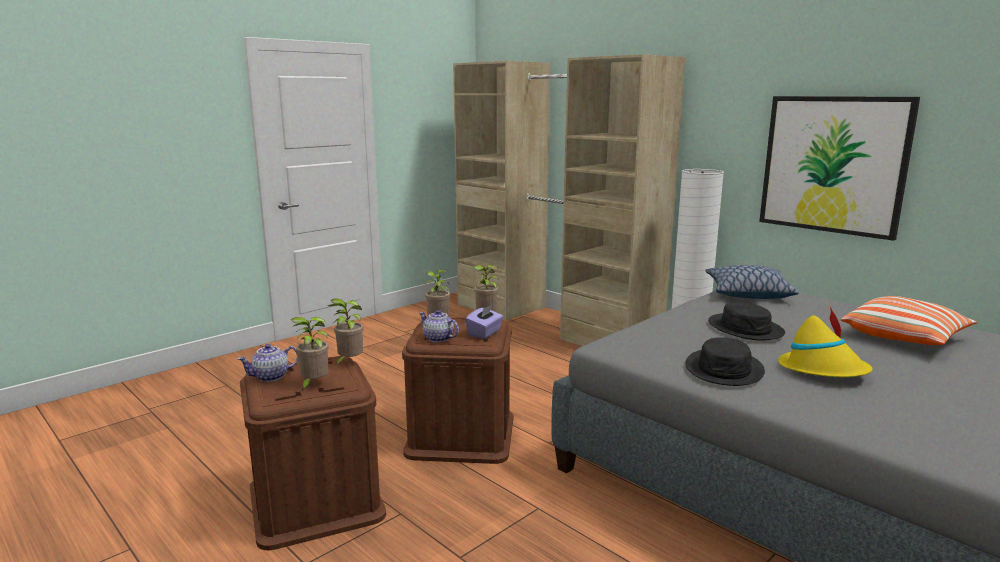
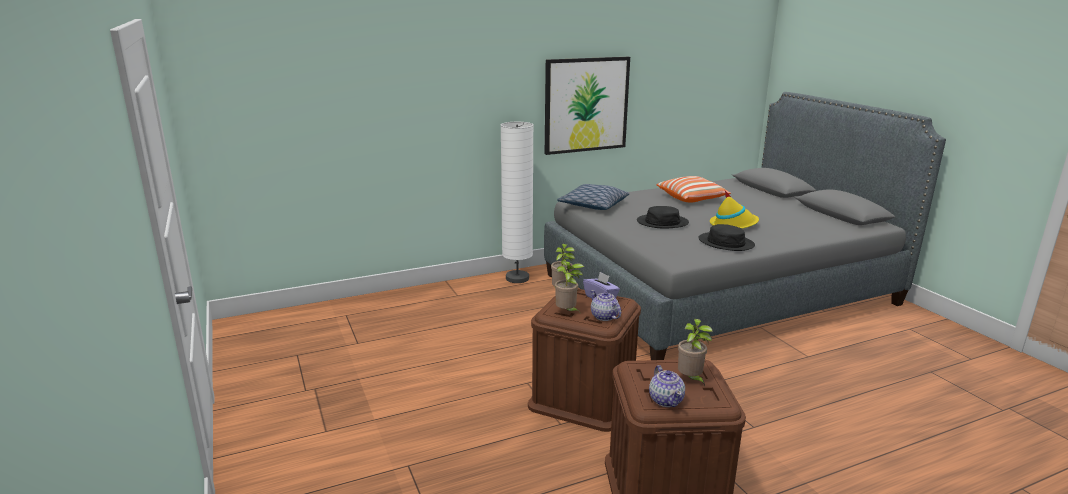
camera: 70 degrees left, 5 degrees up
potted plant [328,298,364,367] -> none
teapot [419,310,459,343] -> teapot turned 90 degrees clockwise [590,290,621,321]
beige wardrobe [453,54,685,346] -> none

